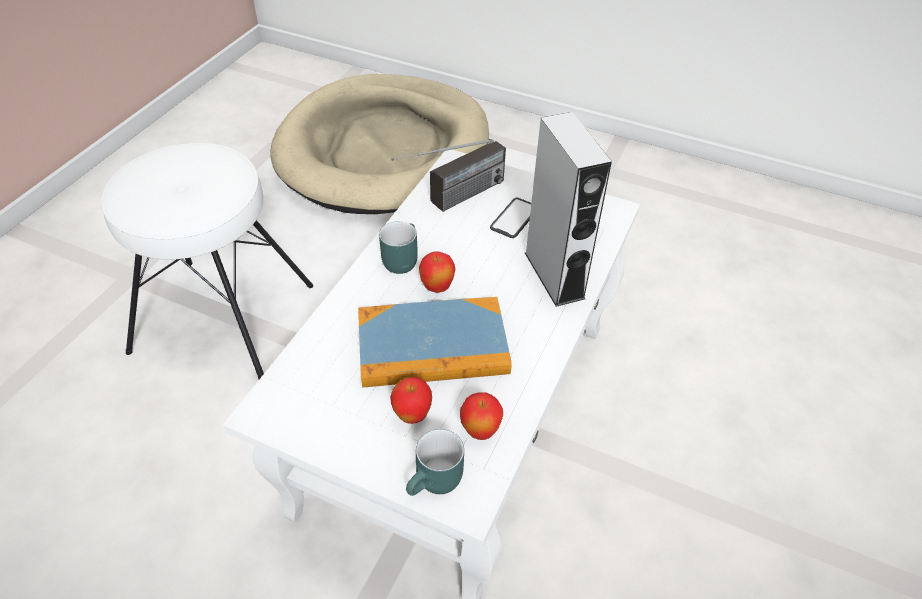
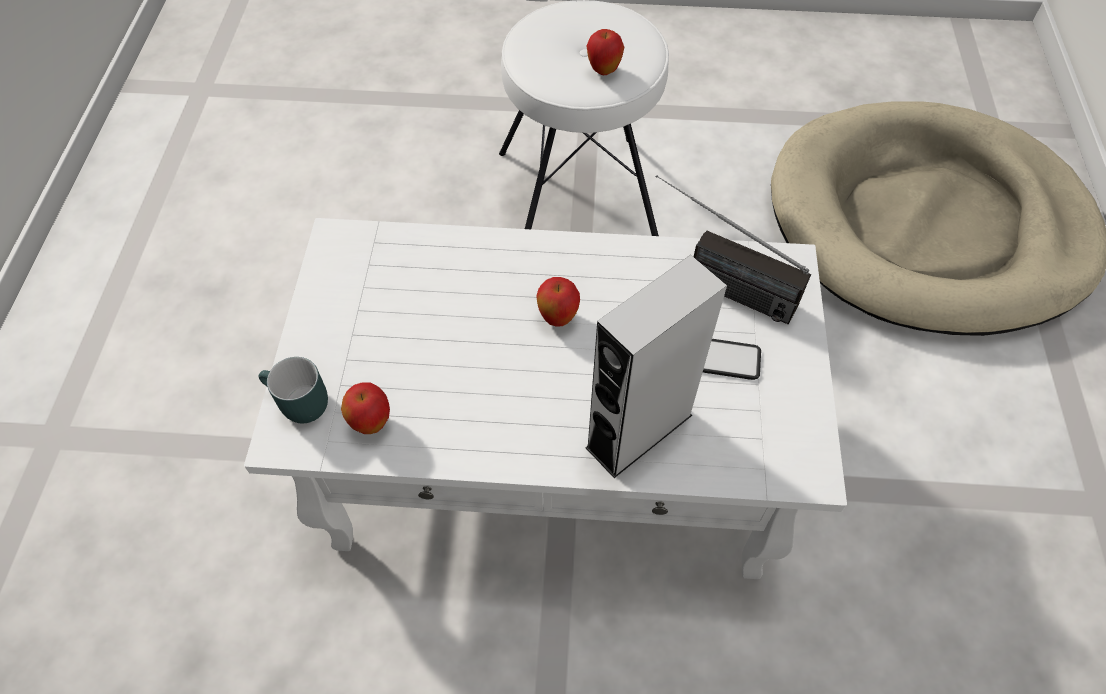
camera: 70 degrees right, 10 degrees up
book [358,297,512,388] -> none
turquoise mug [379,221,418,274] -> none
apple [390,377,432,424] -> apple moved to [587,29,624,75]

